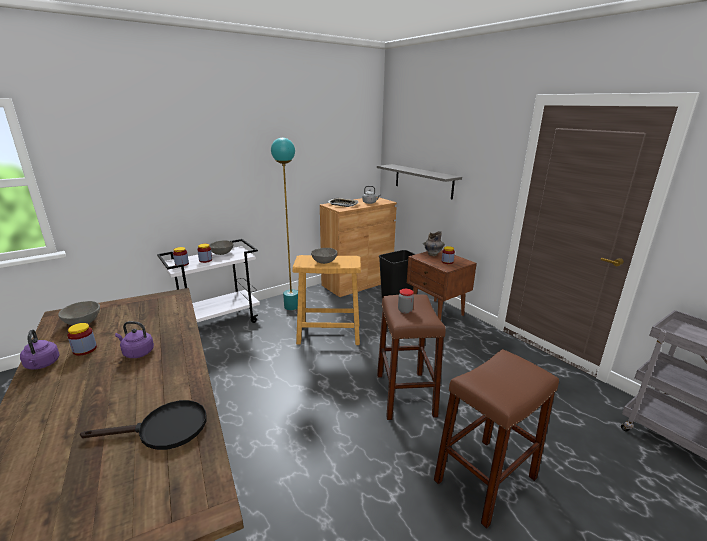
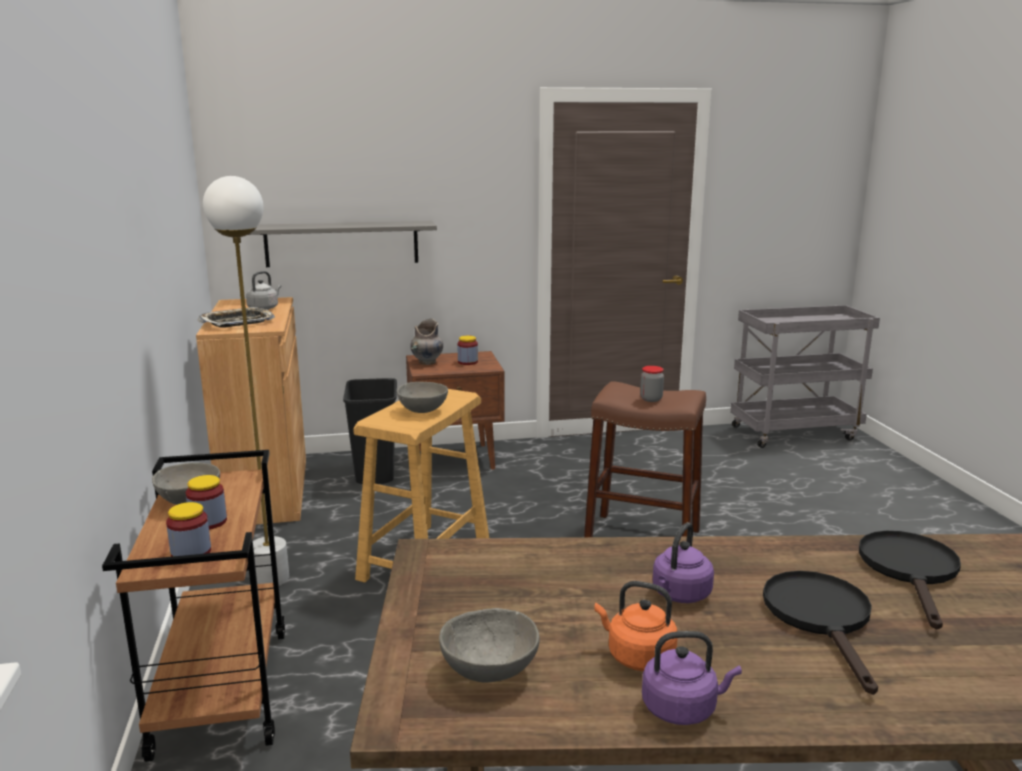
camera: 65 degrees left, 5 degrees down
jar [67,323,97,356] -> orange kettle [594,581,677,671]
white cart [157,239,260,323] -> brown cart [102,450,285,762]
turquoise floor lamp [271,138,298,310] -> white floor lamp [203,176,289,586]
brown stool [434,349,559,529] -> none
none -> black frying pan [763,571,878,695]

